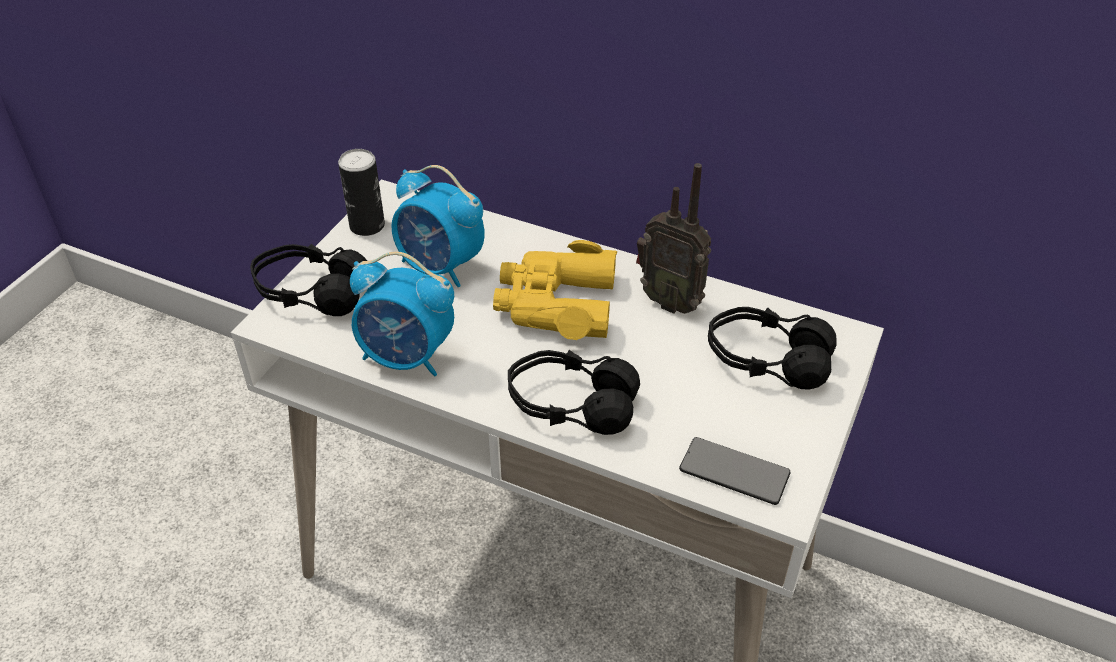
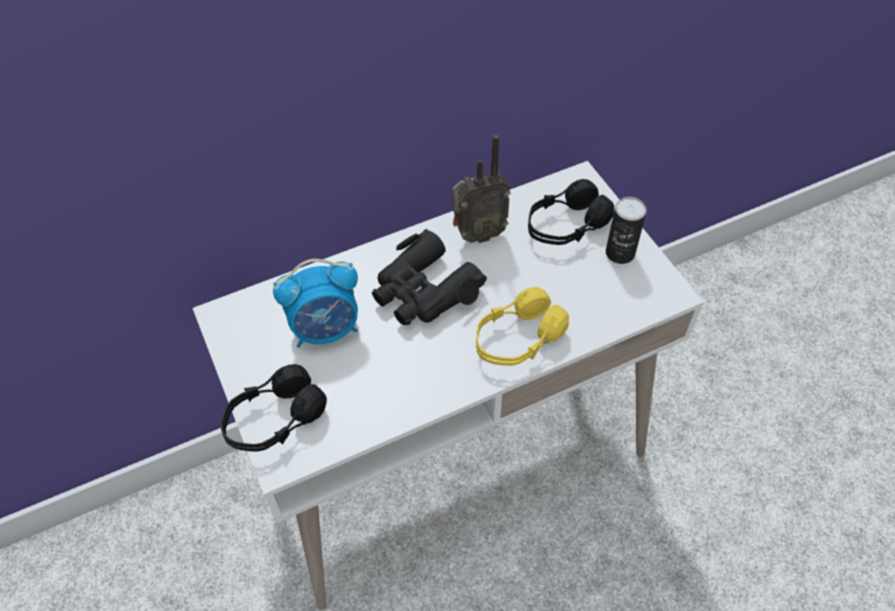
camera: 50 degrees left, 10 degrees up
can [338,149,385,236] -> can moved to [606,197,647,264]
alarm clock [350,251,454,376] -> none
yellow binoculars [493,240,617,340] -> black binoculars [372,229,487,325]
black headphones [508,350,640,435] -> yellow headphones [476,287,569,366]
phone [679,437,791,505] -> none

